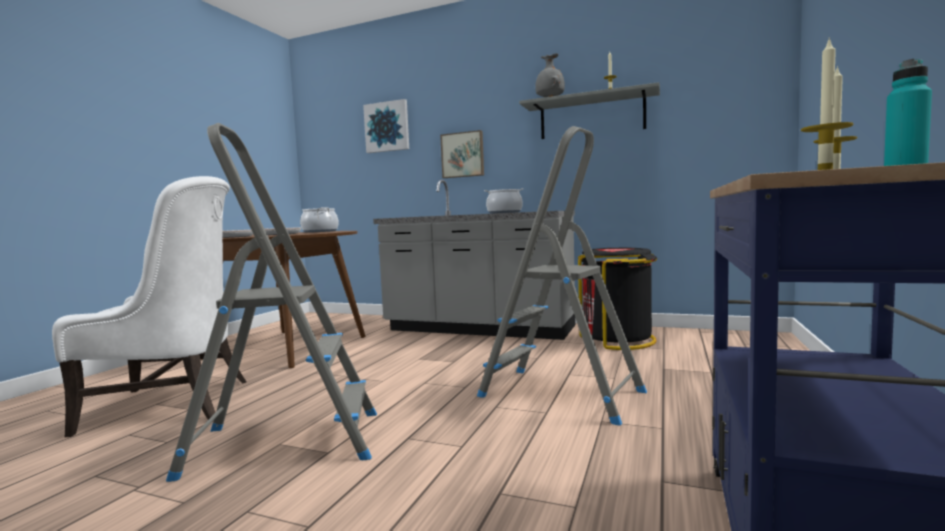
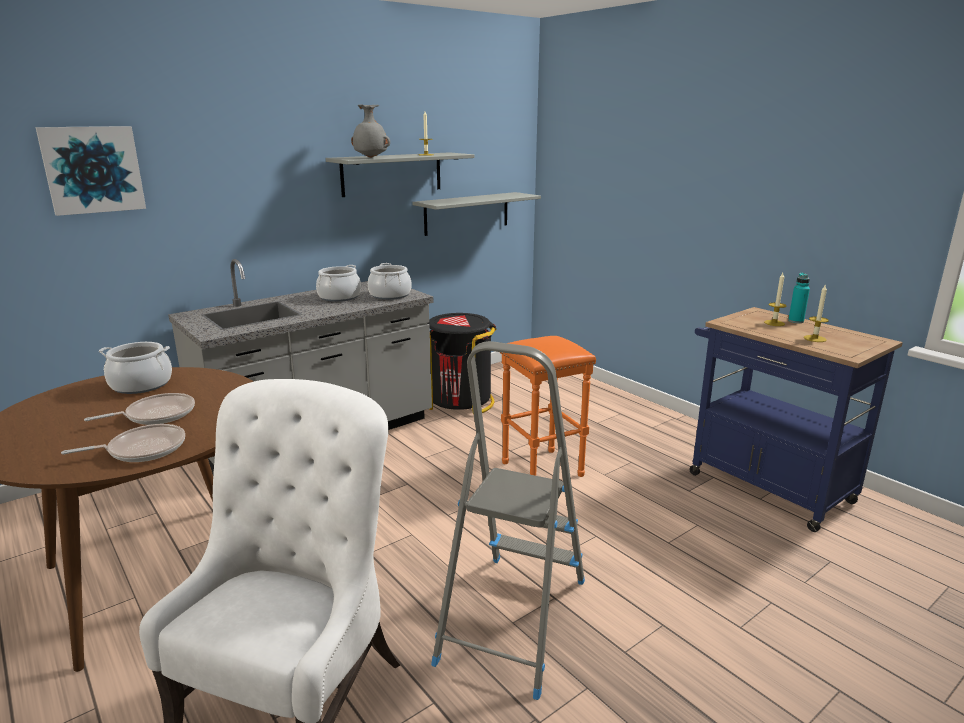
camera: 60 degrees left, 15 degrees up
picture [440,130,484,178] -> none
grey step ladder [477,126,647,426] -> orange stool [500,336,596,477]
none -> cooking pot [368,263,412,300]
none -> grey shelf [412,192,541,236]

